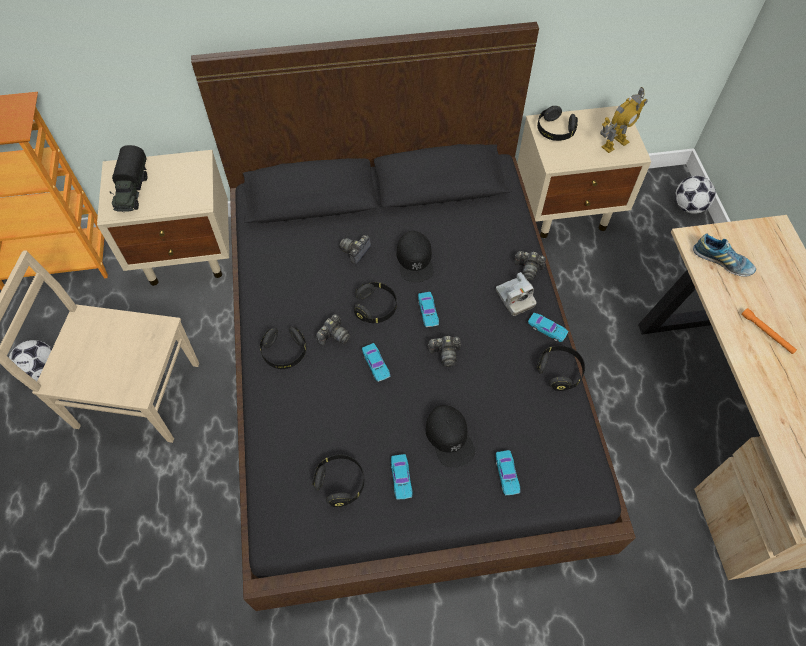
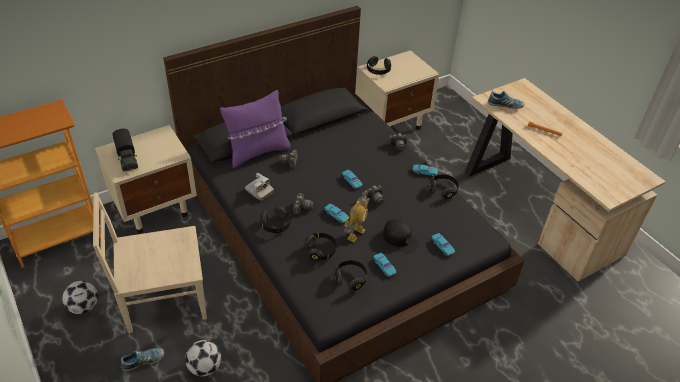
camera: 25 degrees left, 15 degrees down
black headphones [354,282,397,323] -> black headphones moved to [304,233,336,261]
black cap [396,231,434,282] -> none
camera [496,272,536,316] -> camera moved to [245,173,274,201]
toy robot [600,87,648,153] -> toy robot moved to [344,192,370,242]
football [675,176,716,214] -> football moved to [185,340,221,376]
none -> shoe [121,348,164,372]
none -> purple pillow [220,90,290,168]

